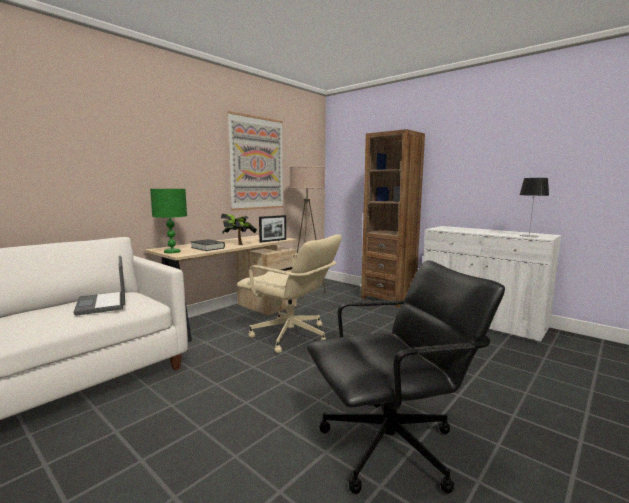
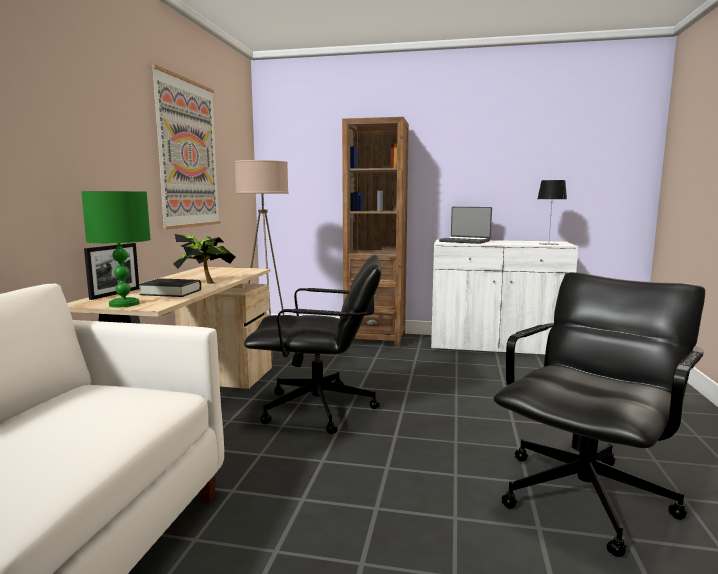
camera: 30 degrees left, 0 degrees up
laptop [73,256,125,316] -> laptop moved to [439,207,492,244]
beige office chair [237,235,342,353] -> black office chair [244,255,381,434]
picture frame [259,215,286,243] -> picture frame moved to [84,243,139,300]

